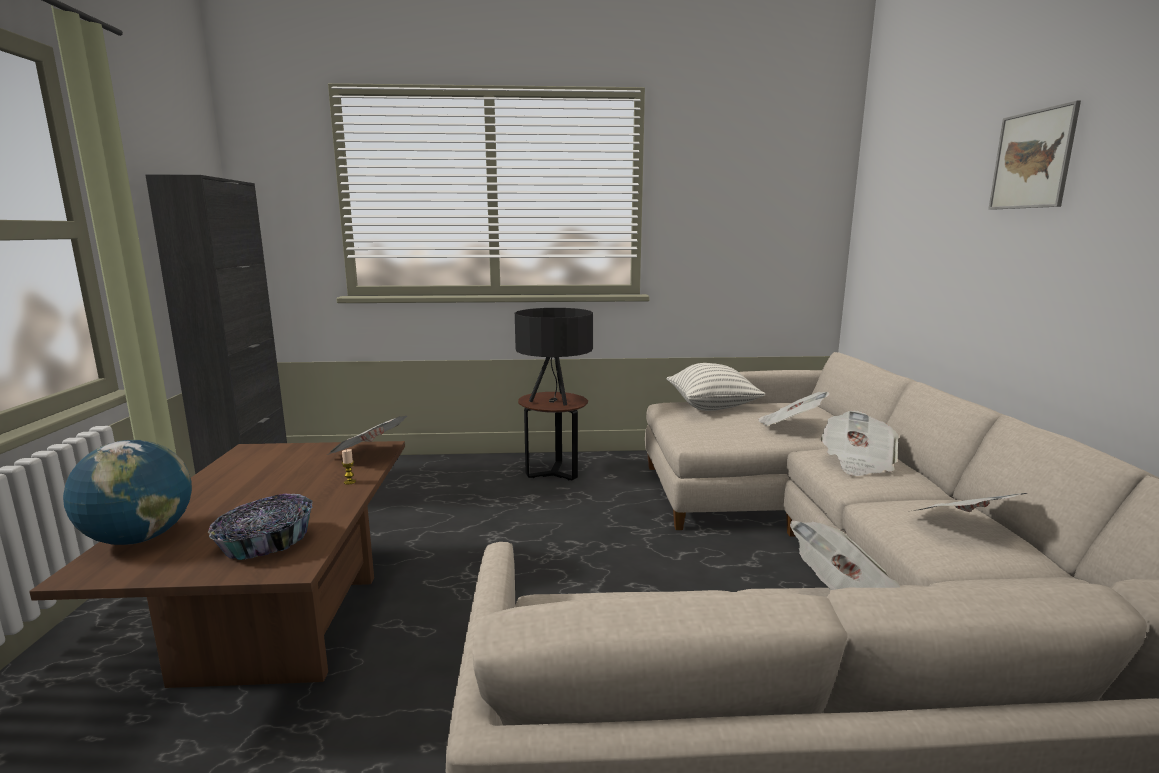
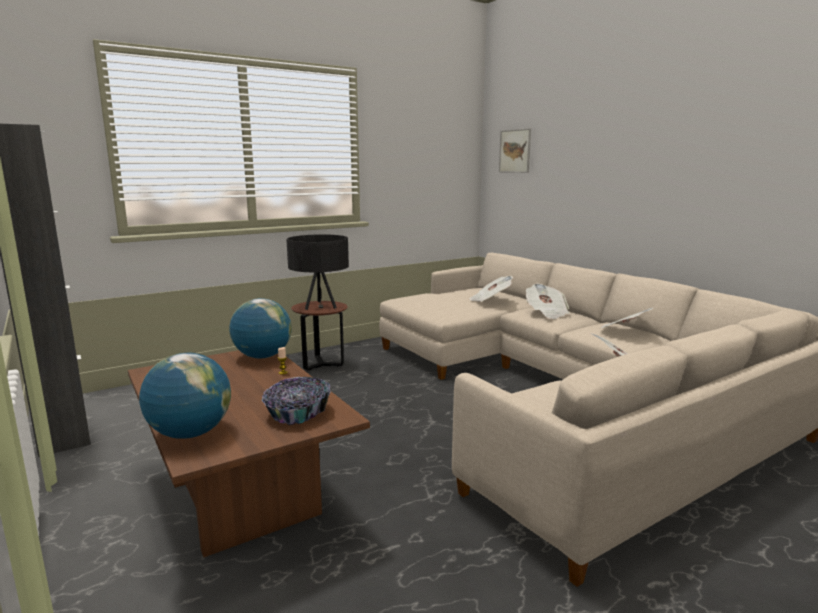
camera: 30 degrees left, 0 degrees up
newspaper [327,416,407,455] -> globe [229,298,292,358]
pillow [667,363,765,411] -> none
picture [988,100,1081,210] -> picture moved to [499,128,531,173]

